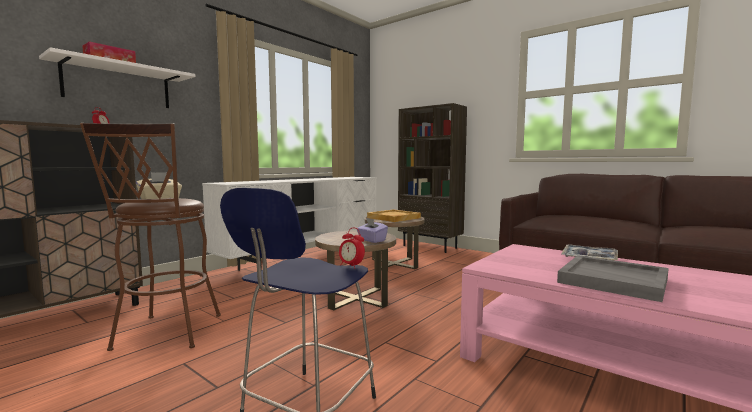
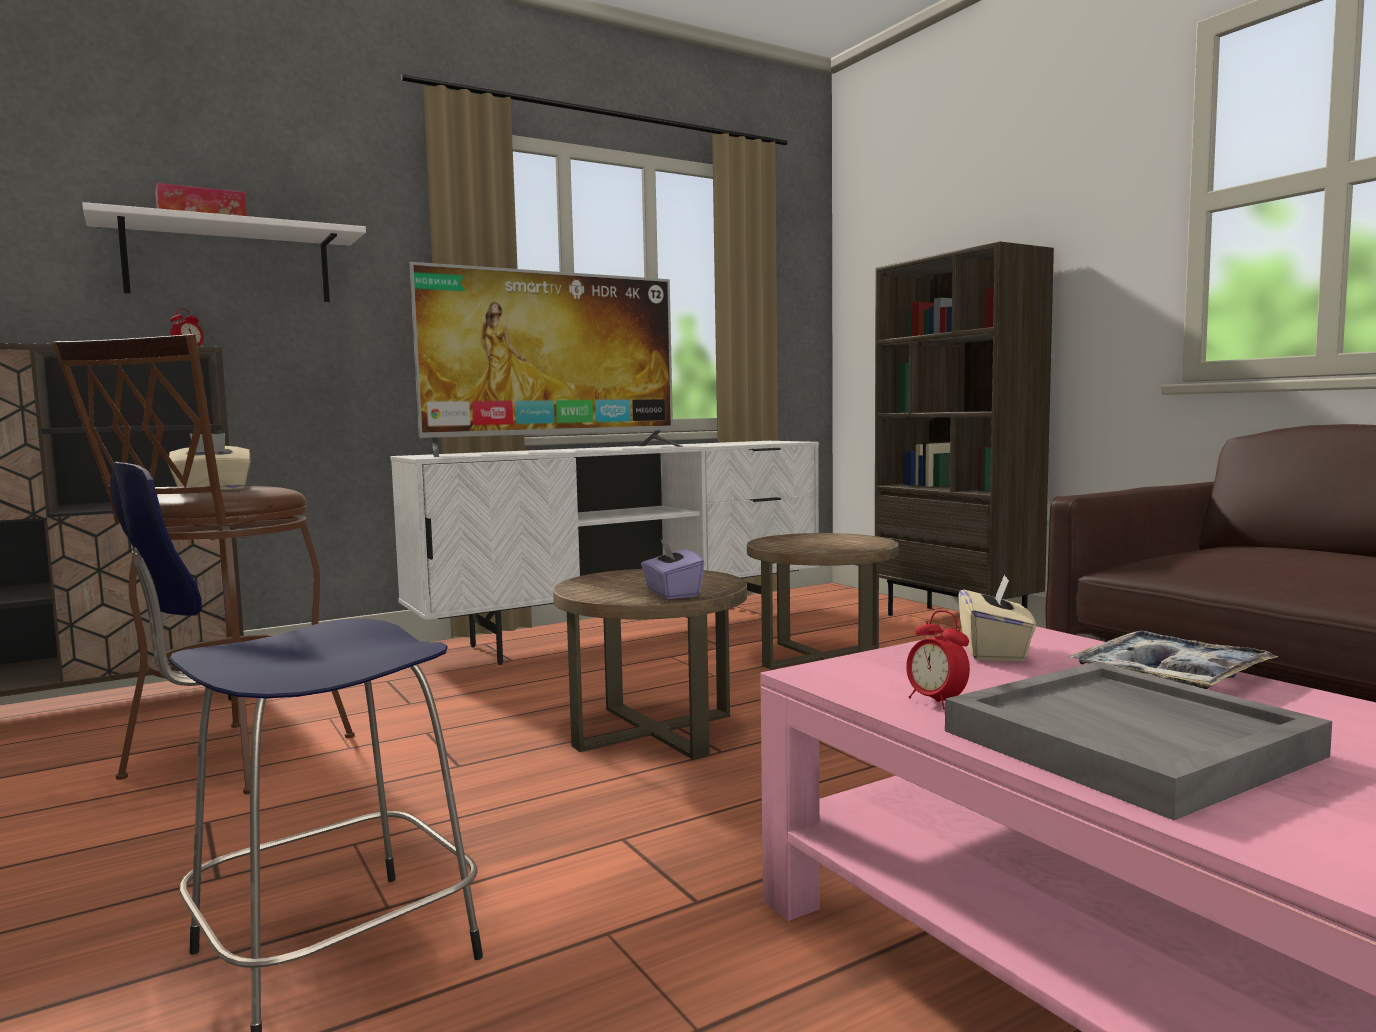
camera: 20 degrees right, 0 degrees up
alarm clock [339,228,365,269] -> alarm clock moved to [906,610,970,710]
beige tray [367,209,421,222] -> none
none -> television [410,262,683,457]
none -> beige tissue box [958,574,1036,661]

